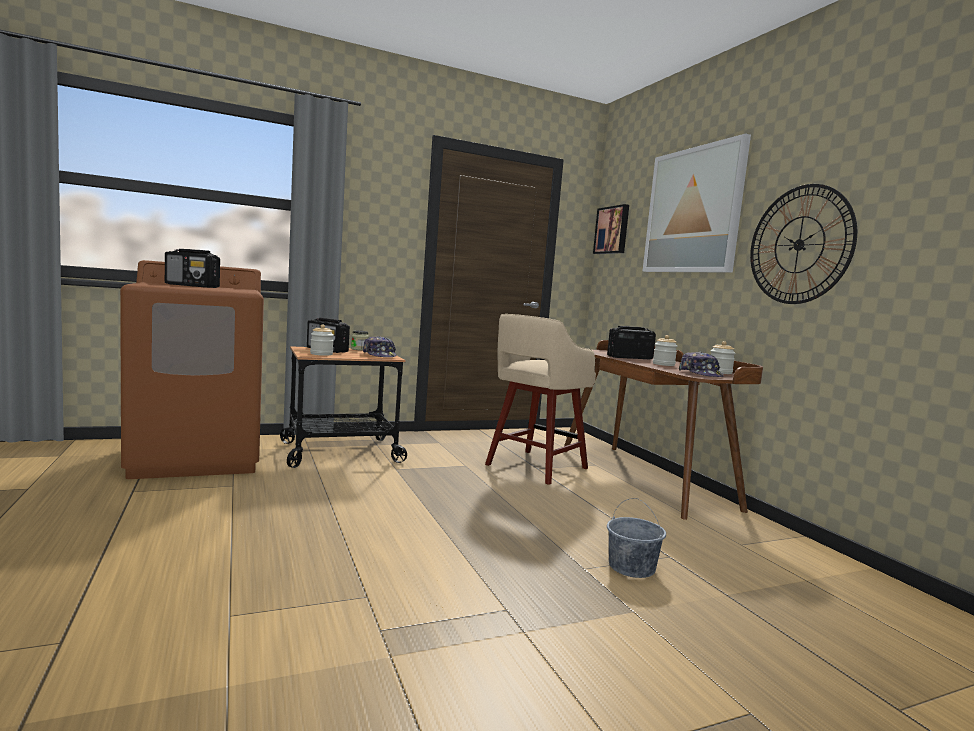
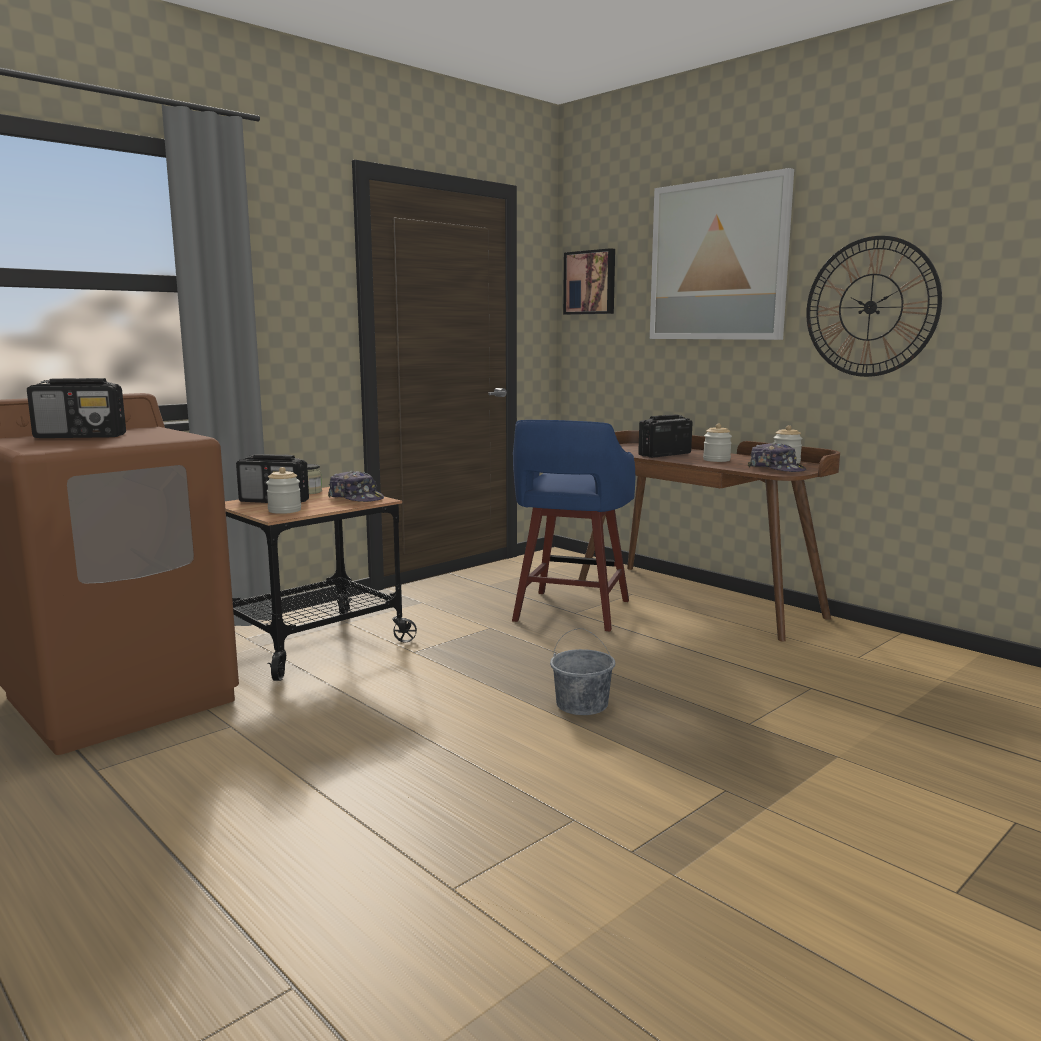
camera: 20 degrees left, 5 degrees up
beige stool [485,314,596,485] -> blue stool [512,420,635,631]
grey bucket [607,498,666,578] -> grey bucket moved to [550,628,615,715]

